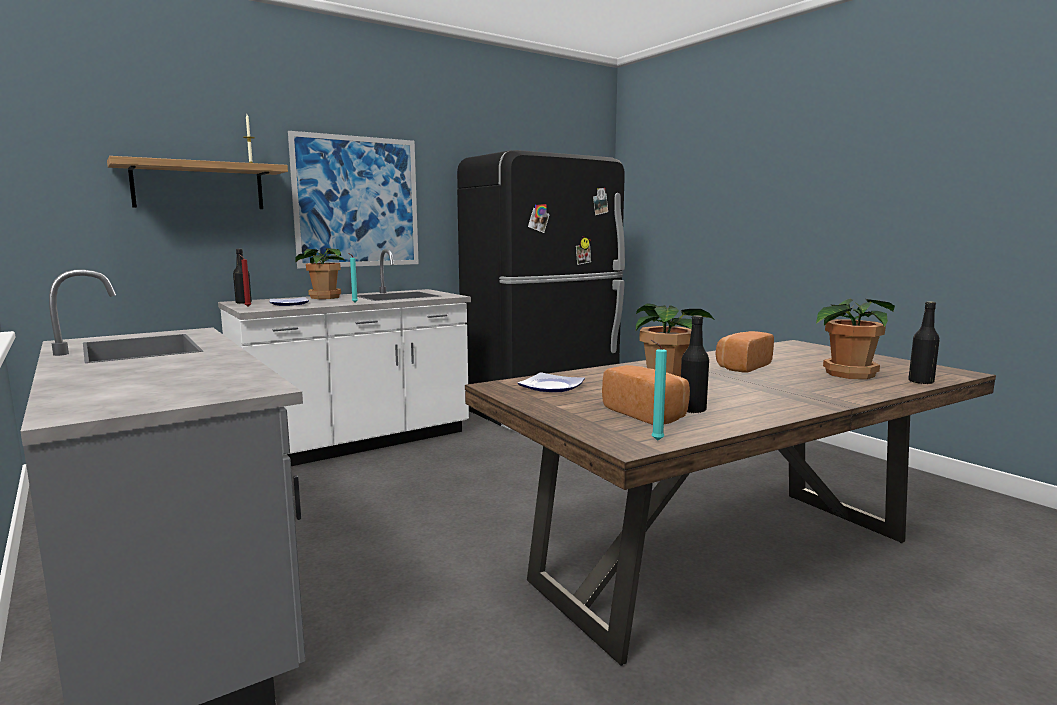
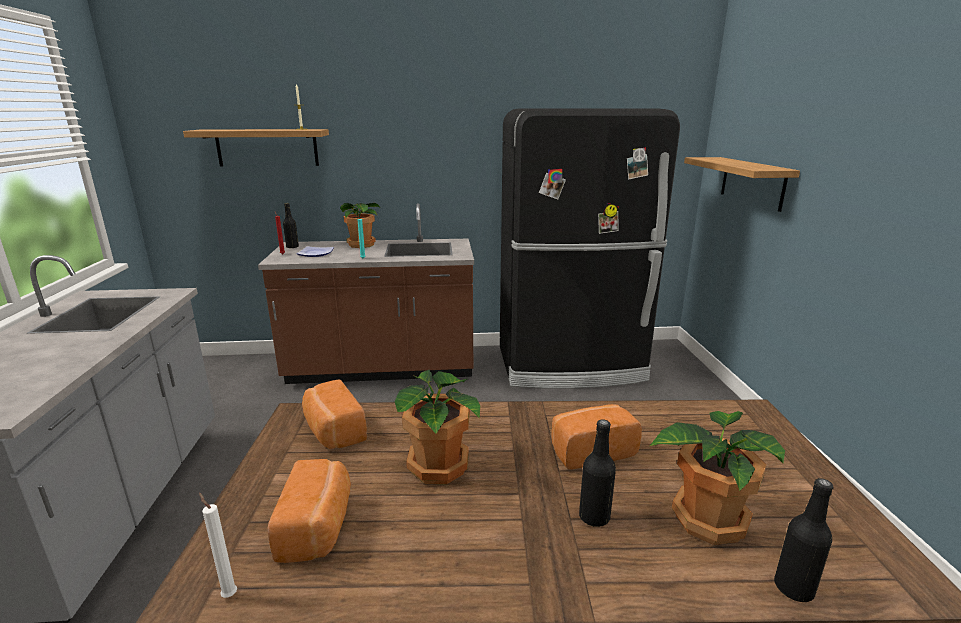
camera: 30 degrees right, 10 degrees up
white counter [218,249,471,466] -> brown counter [258,203,474,384]
picture [288,131,419,269] -> none
plate [517,372,585,392] -> bread [302,379,367,449]
turquoise candle [651,340,667,441] -> white candle [199,493,237,598]
black bottle [681,315,709,413] -> black bottle moved to [579,419,616,527]
none -> shelf [684,157,800,212]

